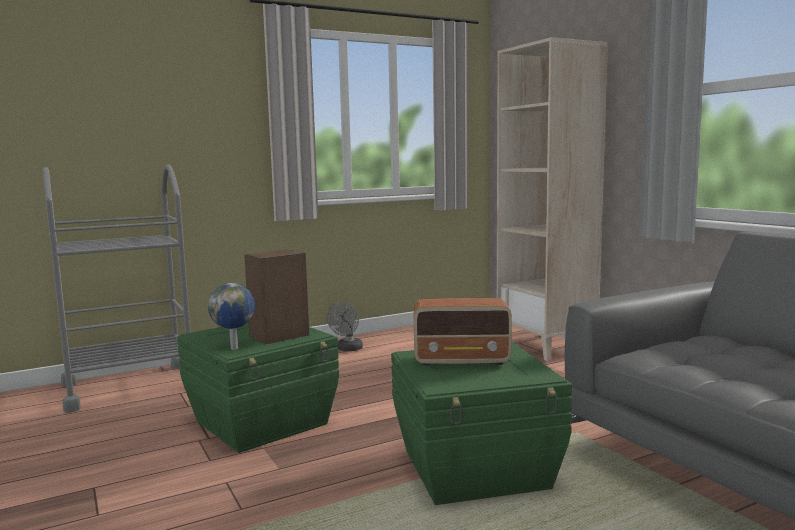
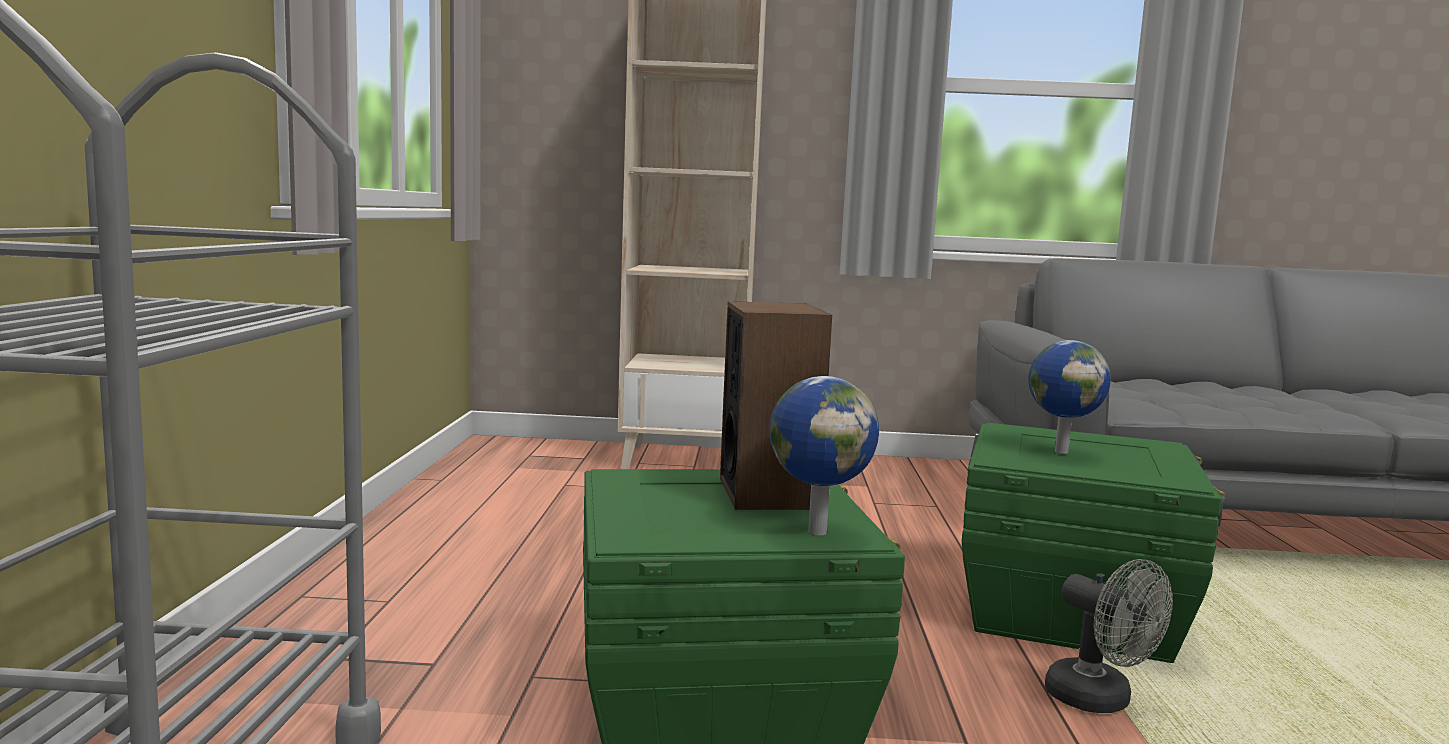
camera: 60 degrees left, 0 degrees up
grey fan [327,301,363,351] -> grey fan moved to [1045,559,1173,713]
radio [414,298,512,366] -> globe [1029,340,1111,454]

